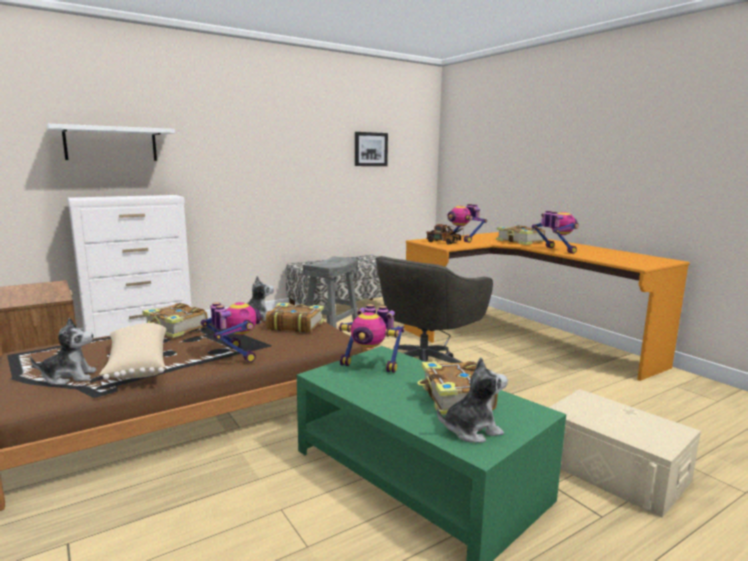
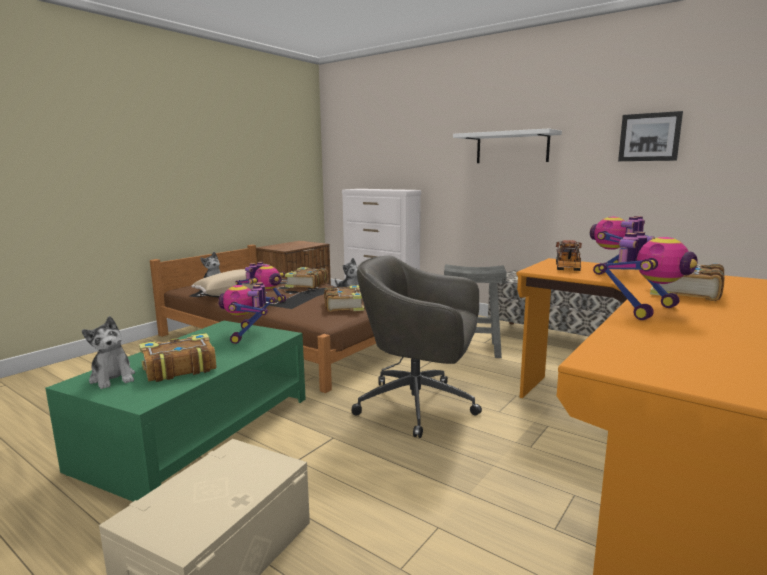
camera: 70 degrees right, 0 degrees up
white shelf [47,124,175,161] -> white shelf moved to [453,129,562,163]

